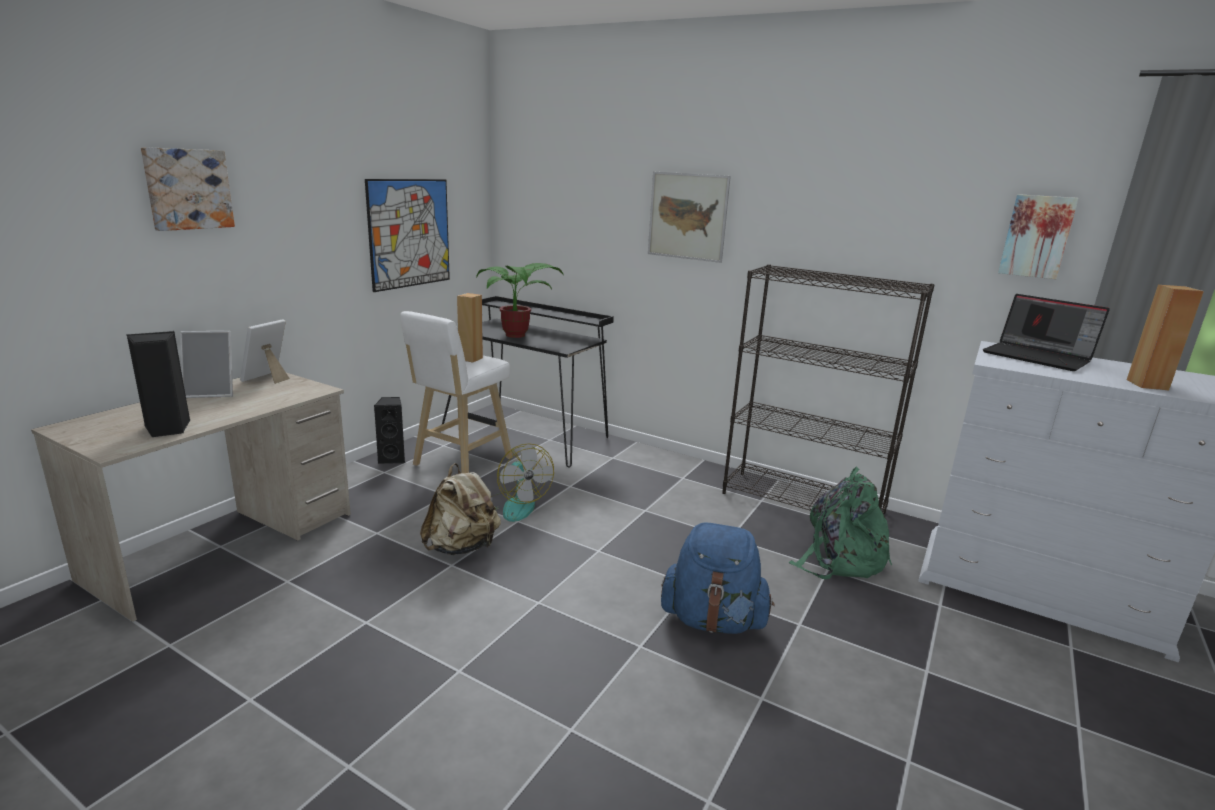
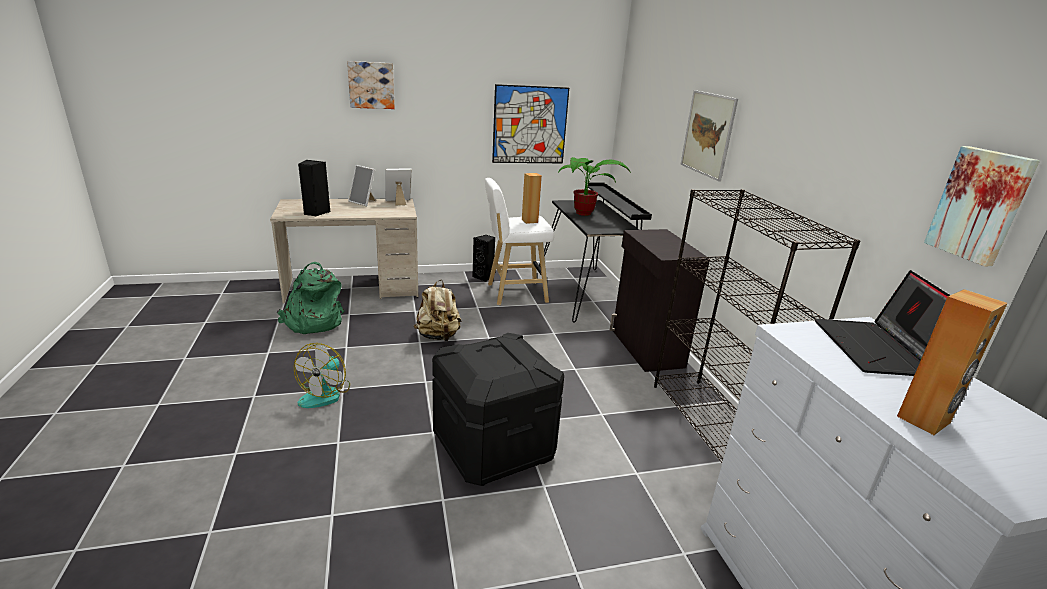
camera: 45 degrees right, 5 degrees up
fan [491,443,554,522] -> fan moved to [294,343,350,408]
blue backpack [661,522,775,634] -> black storage box [432,333,564,486]
green backpack [788,467,892,579] -> green backpack moved to [276,262,345,334]
none -> black cabinet [610,229,710,372]

